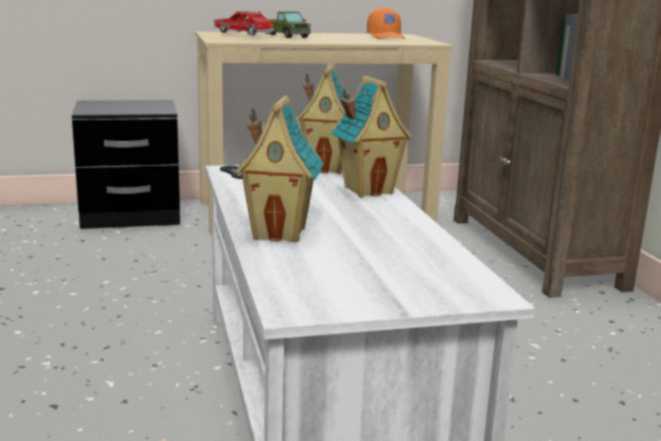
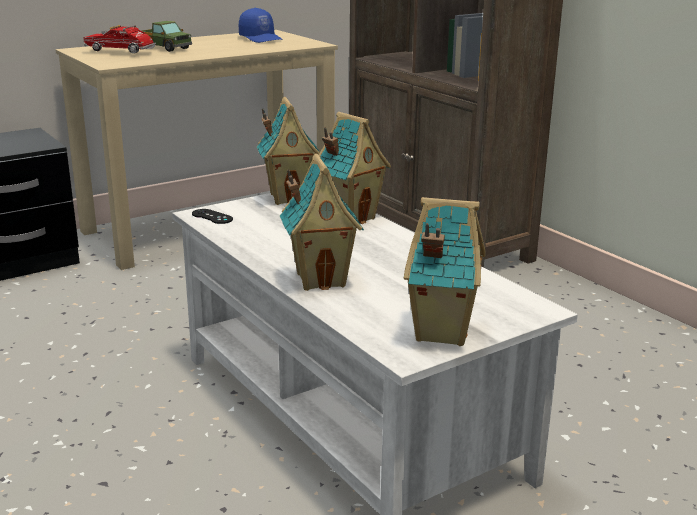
camera: 20 degrees left, 5 degrees up
orange cap [367,7,405,39] -> blue cap [239,8,283,43]
none -> toy house [404,197,486,346]

